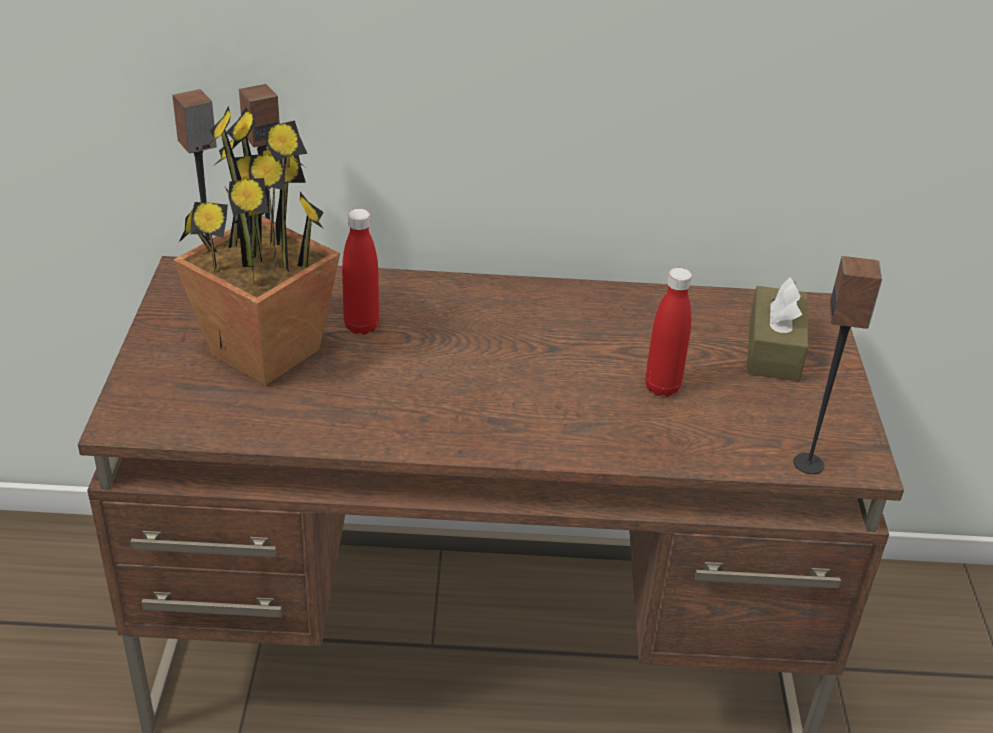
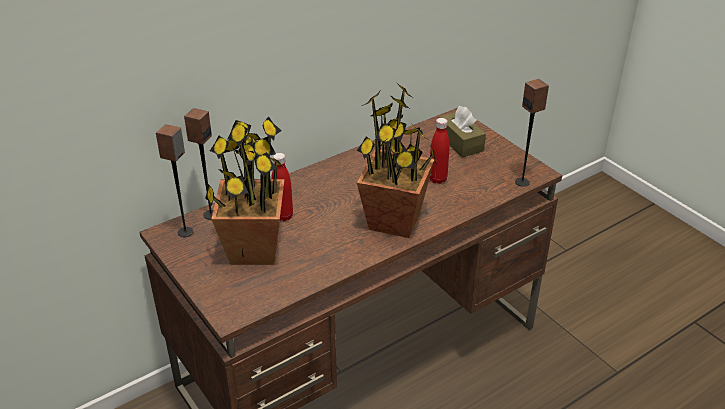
camera: 35 degrees left, 0 degrees up
none -> potted plant [357,83,438,238]

